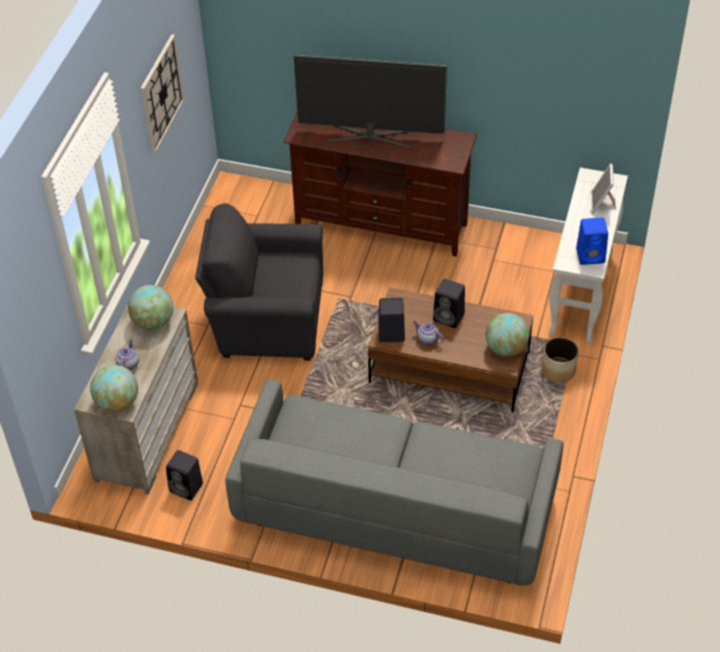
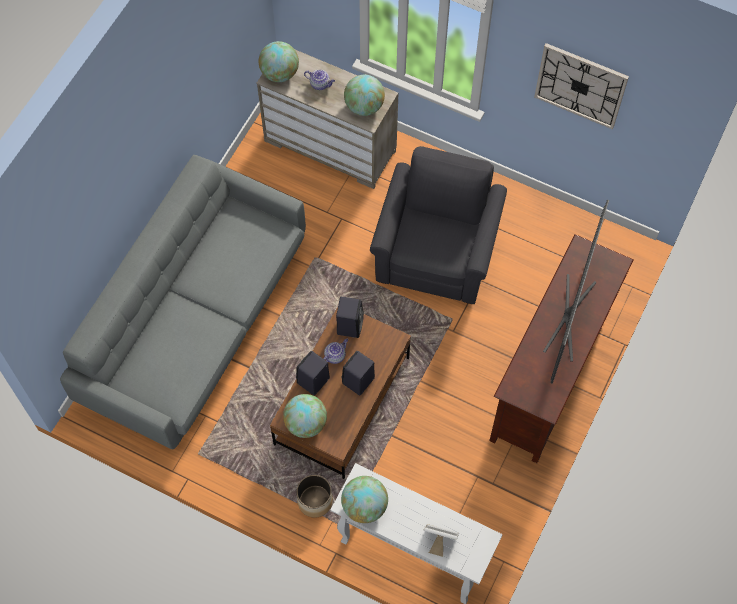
camera: 100 degrees right, 15 degrees up
black speaker [166,450,203,500] -> black speaker moved to [296,351,330,396]
blue speaker [576,218,608,265] -> globe [341,476,388,523]

